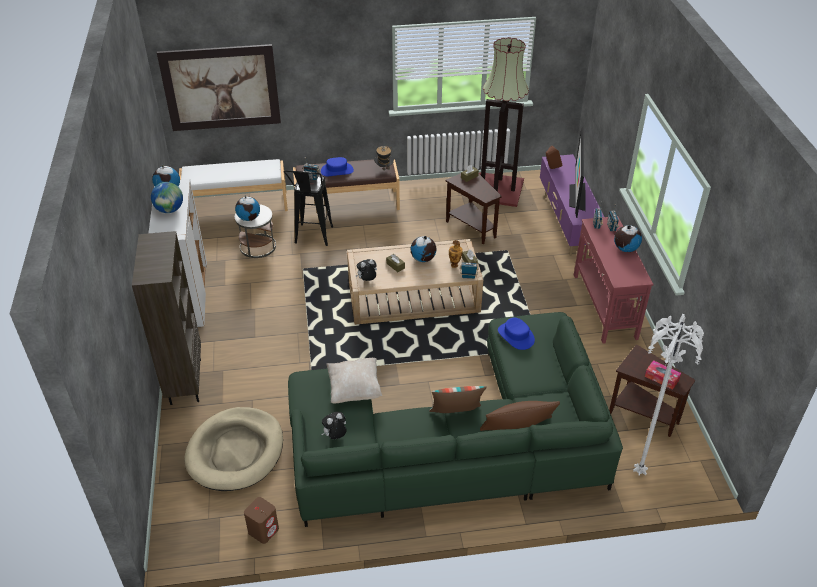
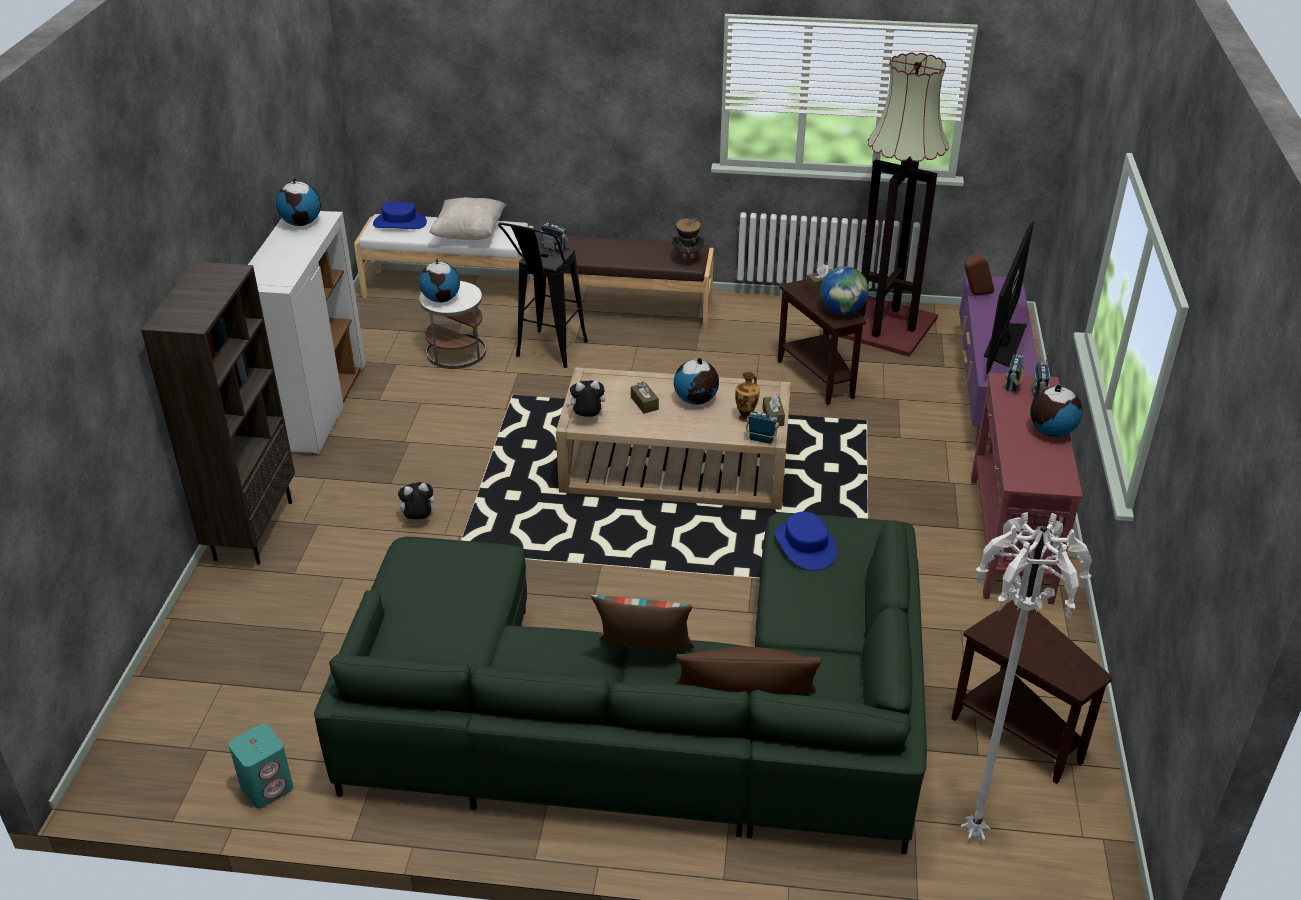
camera: 15 degrees right, 5 degrees down
globe [151,182,183,213] -> globe moved to [820,266,869,315]
picture [157,44,281,131] -> none
beige dog bed [184,407,283,491] -> none
brown speaker [244,497,279,544] -> turquoise speaker [228,724,293,808]
blue hat [321,157,354,176] -> blue hat moved to [373,202,427,229]
plush toy [321,412,346,439] -> plush toy moved to [395,482,435,520]
beige pillow [326,358,382,403] -> beige pillow moved to [429,197,506,240]
tissue box [645,360,681,390] -> none

